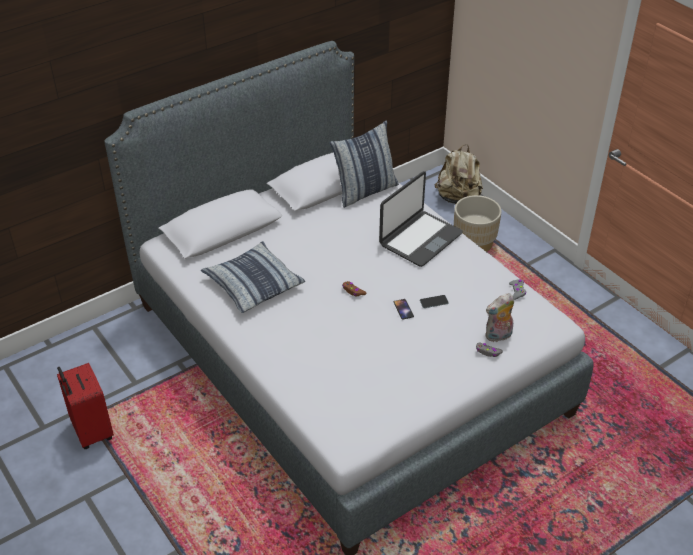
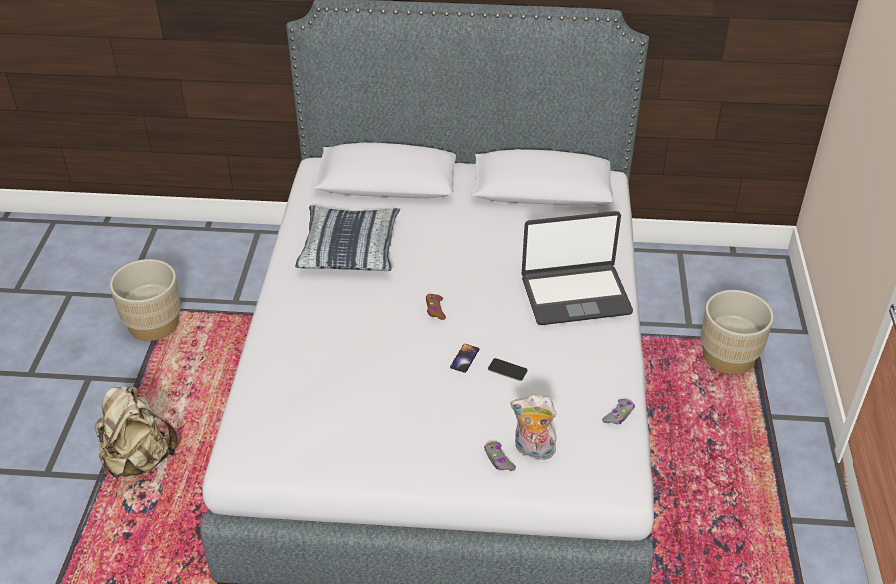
camera: 40 degrees right, 0 degrees up
red suitcase [57,363,114,449] -> beige planter [110,259,181,341]
pillow [329,120,399,208] -> none
beige backpack [434,144,483,204] -> beige backpack moved to [95,386,178,478]

